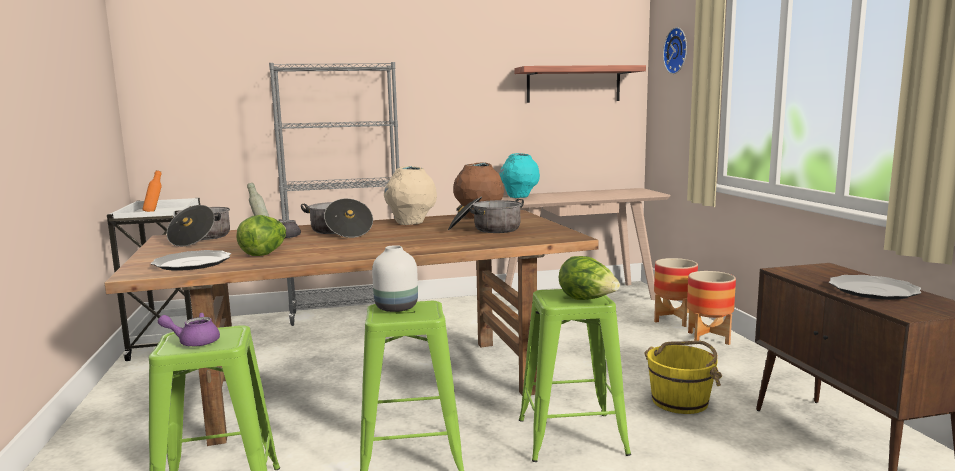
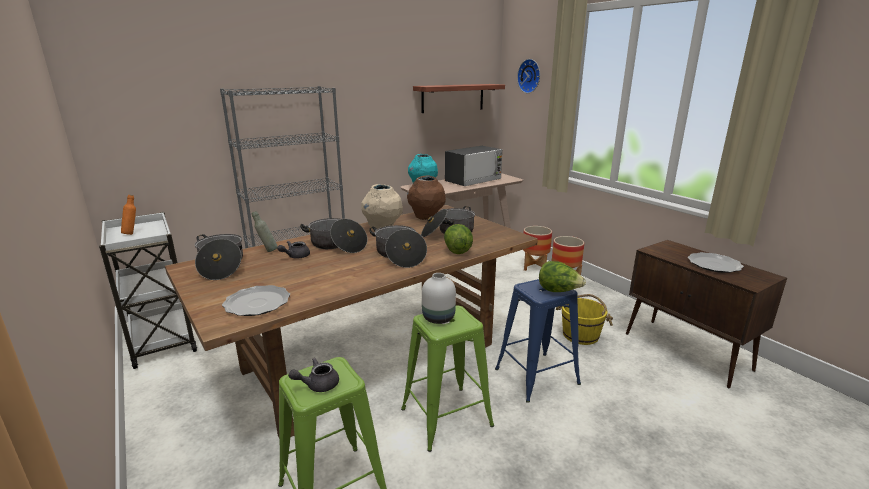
camera: 20 degrees left, 10 degrees up
purple teapot [158,313,220,346] -> grey teapot [288,358,339,392]
lettuce [236,215,286,256] -> lettuce moved to [444,224,473,254]
green stool [519,289,631,462] -> blue stool [495,279,581,403]
none -> cooking pot [369,225,427,268]
none -> microwave [445,146,502,186]

